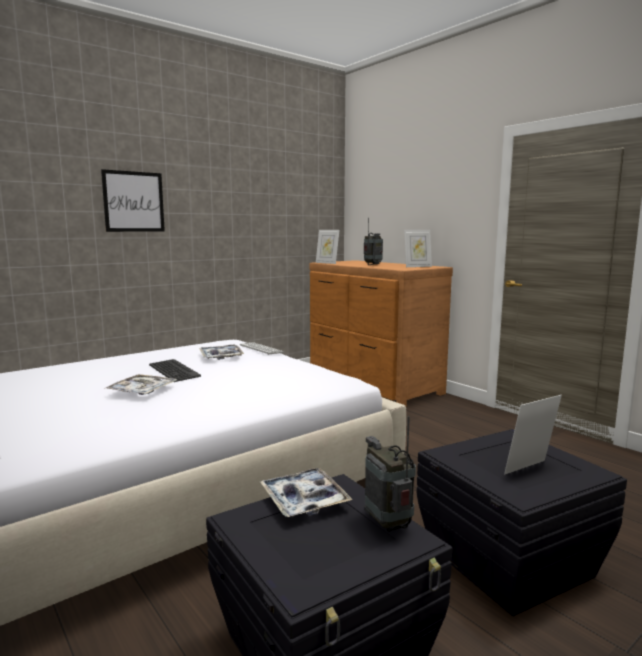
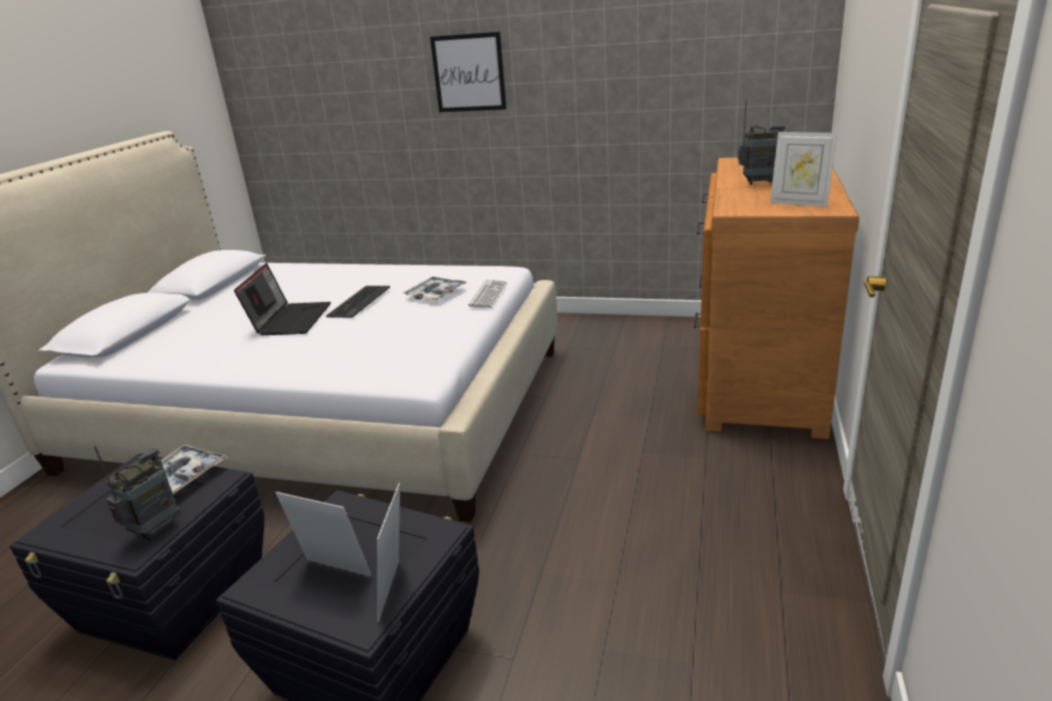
camera: 55 degrees right, 15 degrees up
tray [104,374,177,395] -> laptop [234,263,331,335]
picture frame [316,230,340,264] -> picture frame moved to [377,483,400,622]

